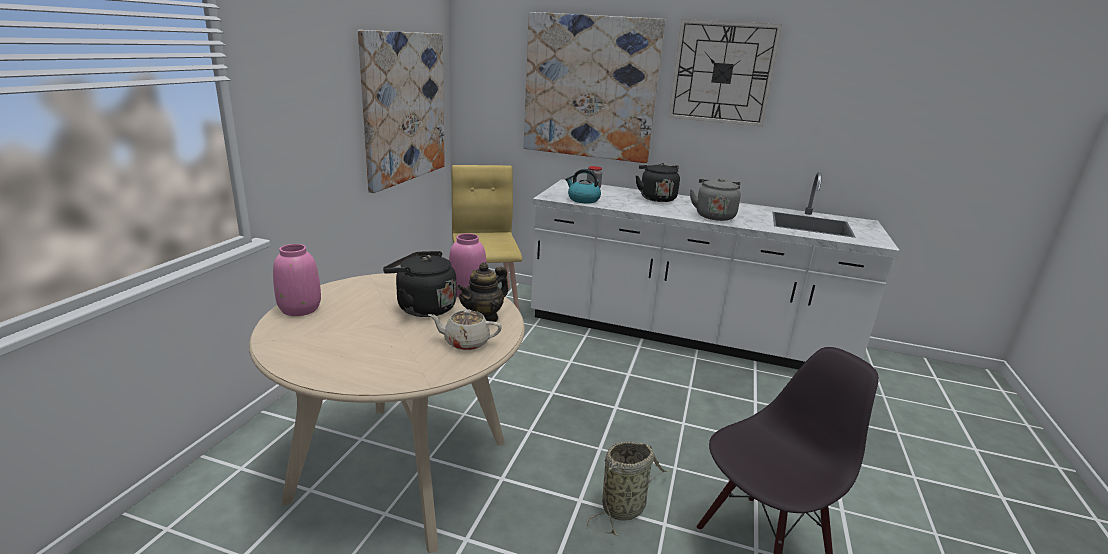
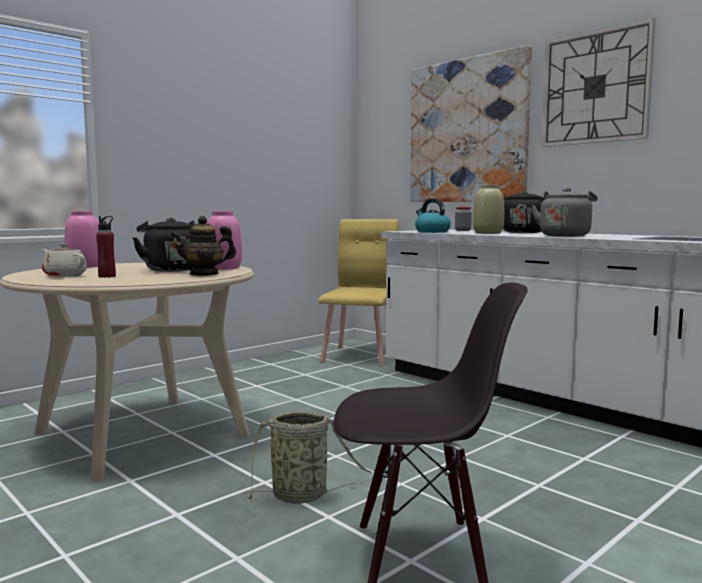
camera: 30 degrees right, 15 degrees down
picture [358,30,445,193] -> none
beige teapot [428,309,502,350] -> beige teapot moved to [42,243,87,277]
none -> red bottle [96,216,116,278]
none -> beige vase [473,184,504,234]

